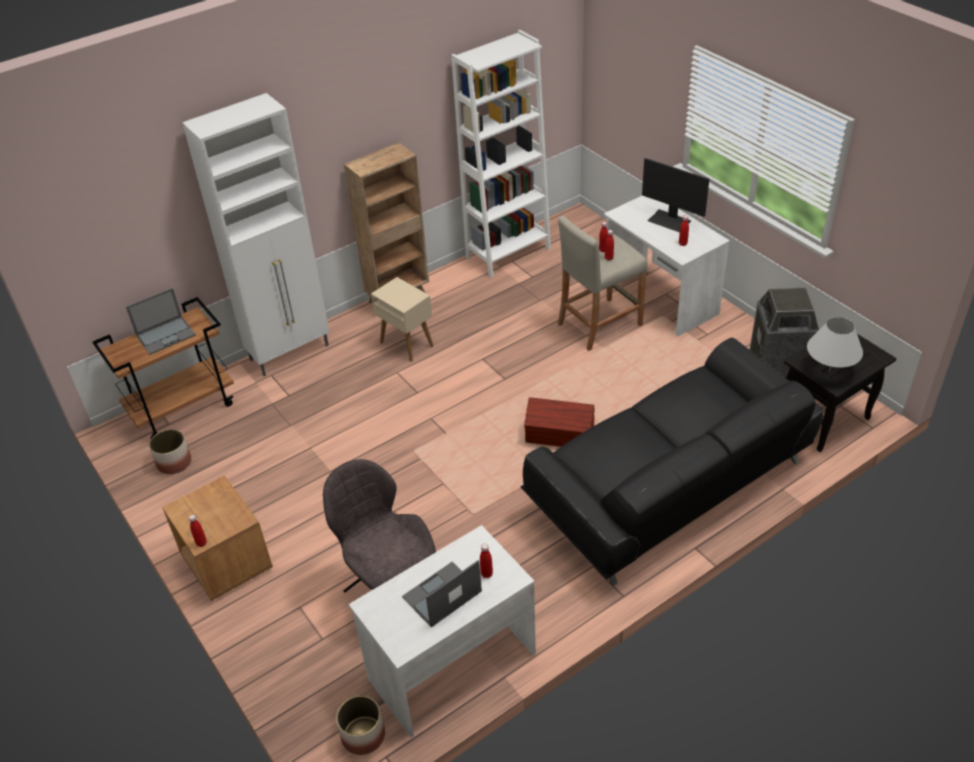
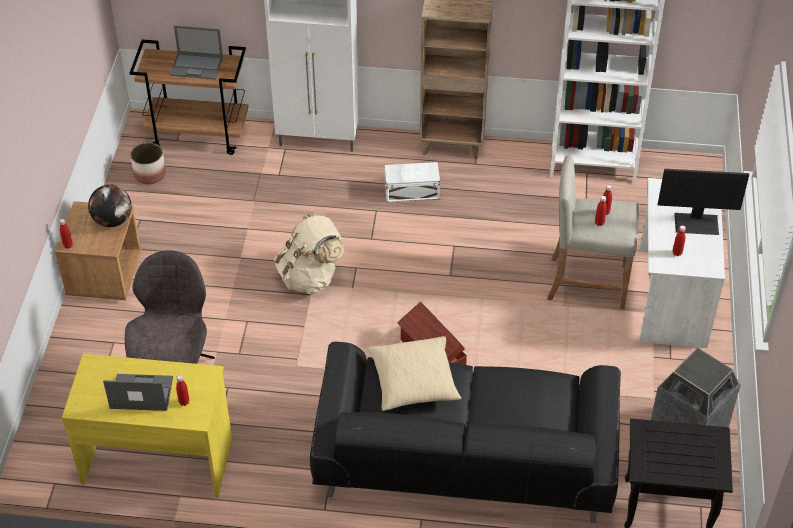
camera: 40 degrees right, 5 degrees up
planter [336,695,385,755] -> none
white desk [349,525,536,738] -> yellow desk [62,354,232,498]
beige side table [371,277,434,362] -> white storage box [385,162,440,202]
monitor [642,158,709,233] -> monitor turned 75 degrees counterclockwise [658,169,749,235]
white table lamp [807,317,863,372] -> none
none -> globe [88,184,131,227]
none -> beige backpack [274,212,344,294]
none -> beige pillow [367,336,461,411]

